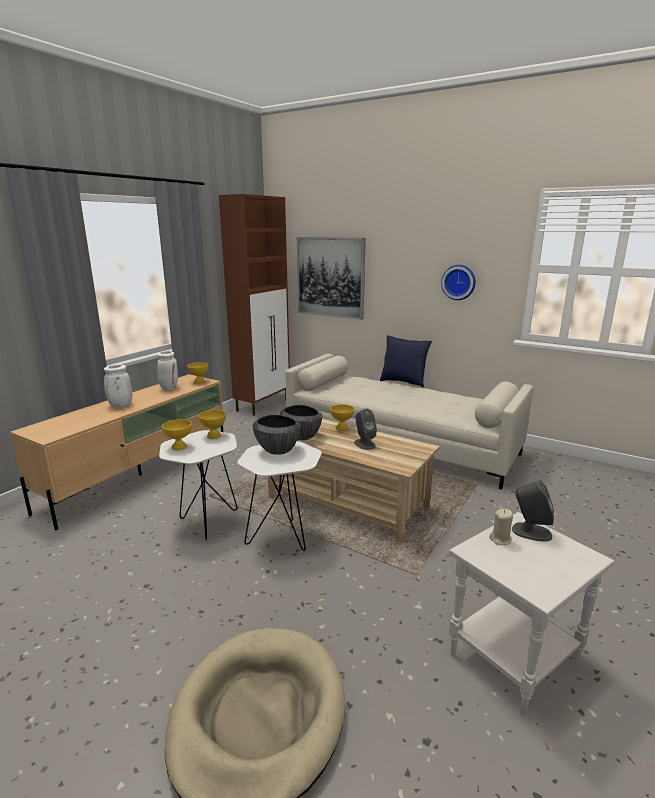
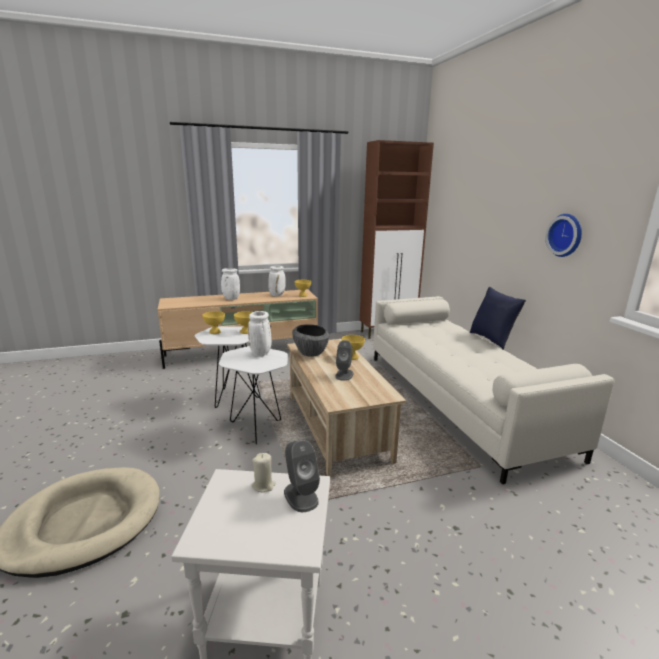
camera: 40 degrees right, 0 degrees up
bowl [253,415,301,455] -> white vase [248,311,272,356]
picture [297,237,366,320] -> none

